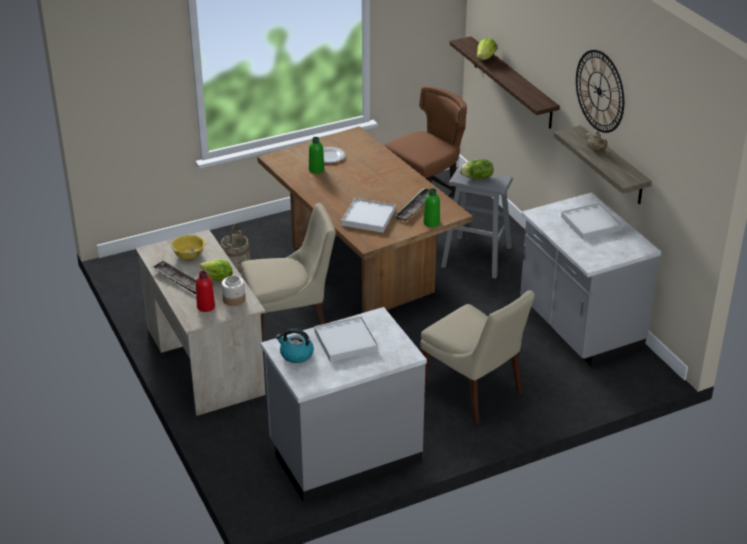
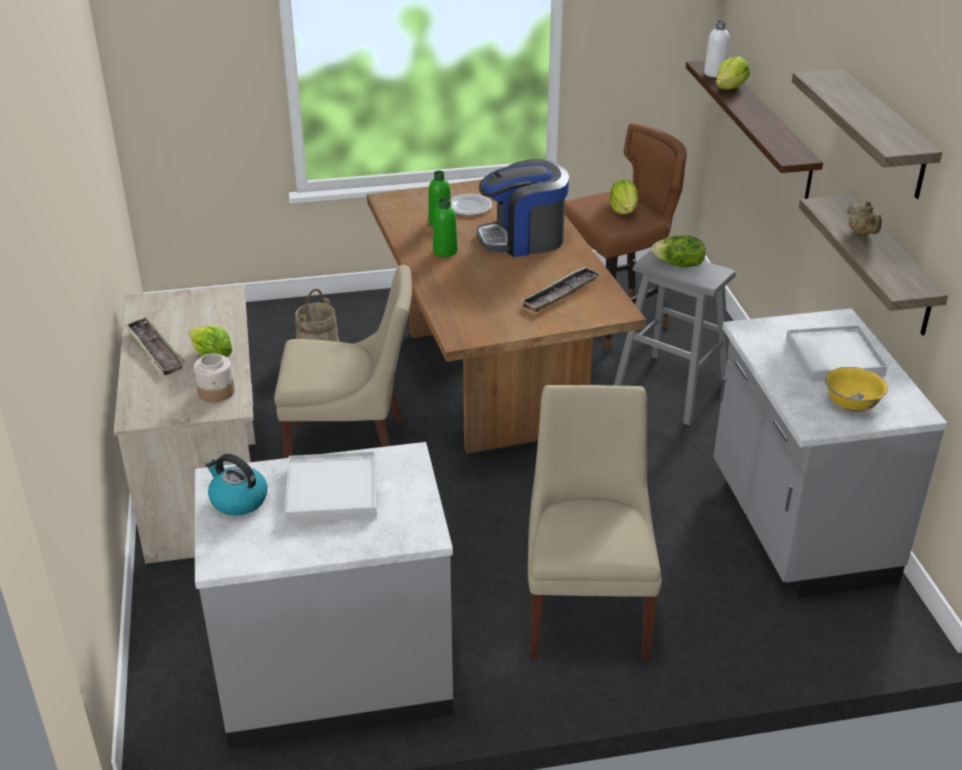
camera: 15 degrees right, 0 degrees up
yellow bowl [171,235,205,260] -> yellow bowl moved to [824,367,888,412]
red bottle [196,271,215,312] -> none
white tray [341,198,396,233] -> none
beige chair [420,290,535,425] -> beige chair turned 150 degrees counterclockwise [528,385,662,661]
green bottle [423,188,440,227] -> green bottle moved to [433,198,458,257]
wall clock [576,50,624,133] -> shelf [792,69,942,199]
none -> coffee machine [476,159,569,257]
none -> lettuce [609,180,638,214]
none -> white bottle [704,20,730,77]

